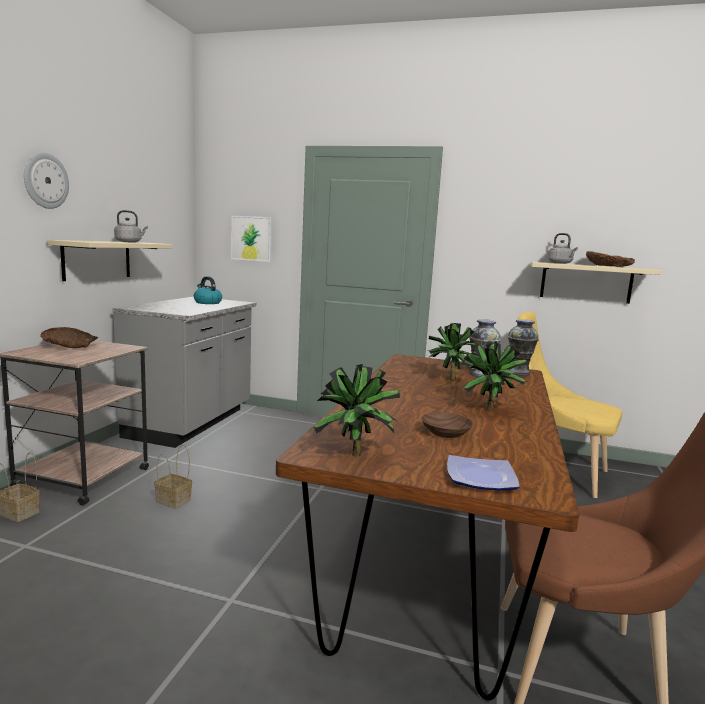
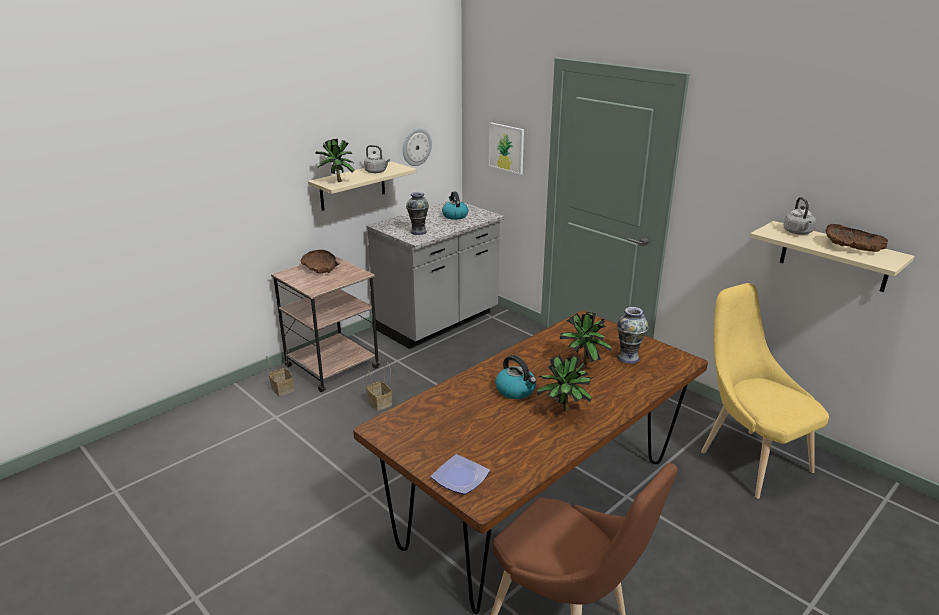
camera: 30 degrees right, 15 degrees up
wall clock [24,152,69,209] -> wall clock moved to [403,128,432,166]
potted plant [313,364,400,457] -> potted plant moved to [315,139,355,182]
brown bowl [422,412,473,438] -> none
vase [508,319,539,376] -> vase moved to [406,192,429,235]
none -> kettle [495,355,537,399]

